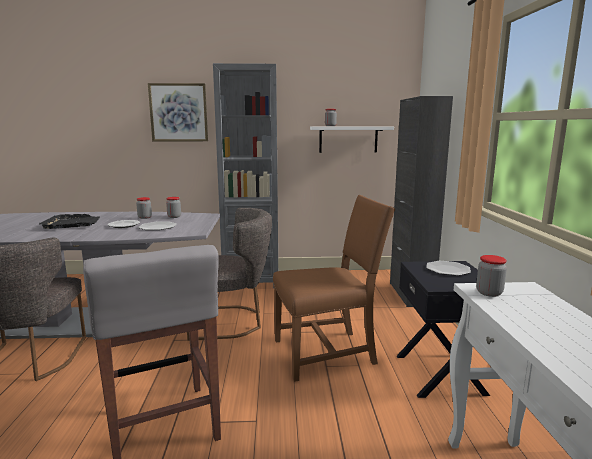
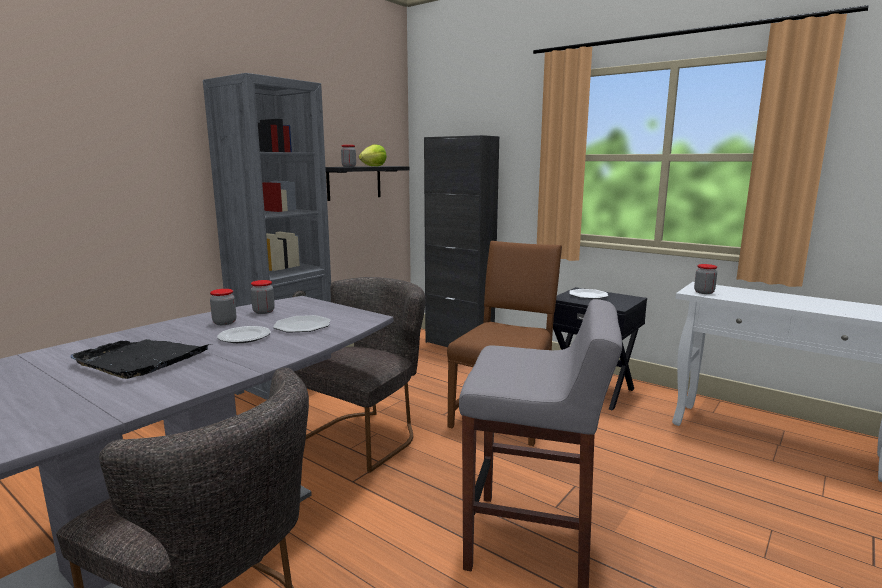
camera: 50 degrees left, 0 degrees up
picture [148,83,208,141] -> none
white shelf [310,126,394,153] -> black shelf [325,166,410,201]
none -> lettuce [359,144,387,166]

